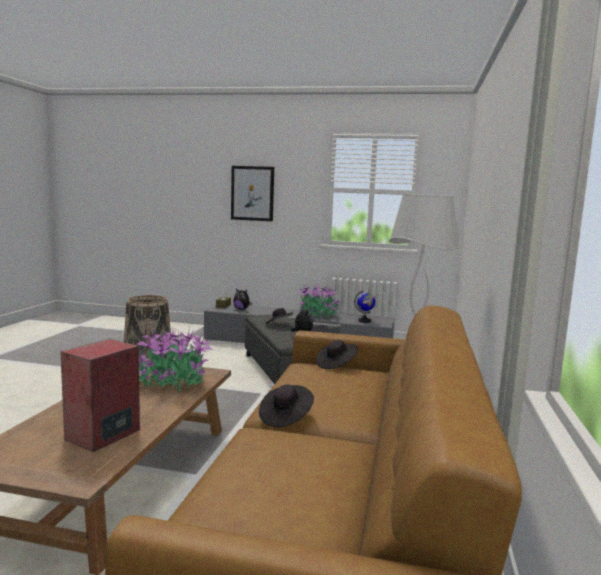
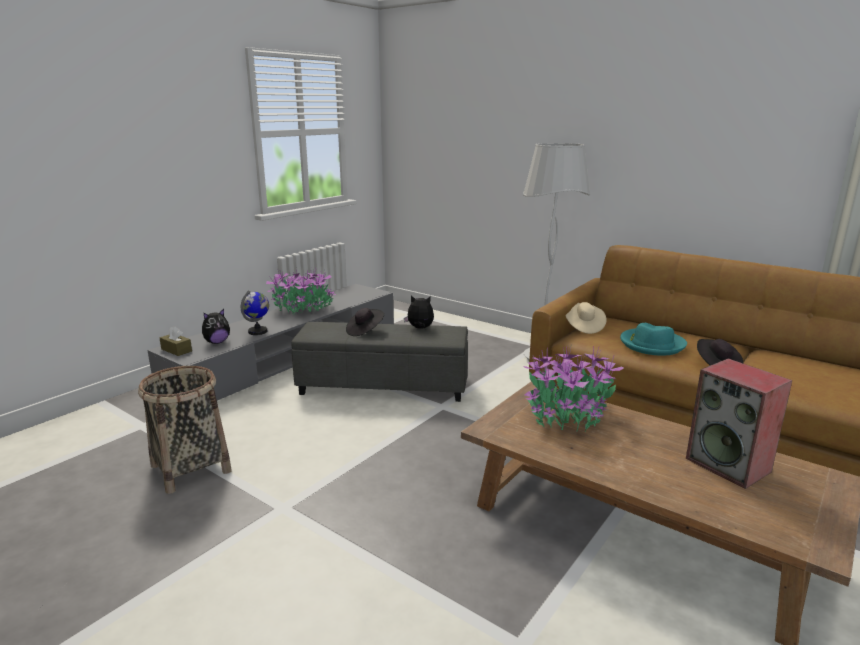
camera: 65 degrees left, 10 degrees up
picture [231,166,274,221] -> none
black hat [316,340,358,369] -> beige hat [565,302,607,334]
globe [354,290,375,323] -> globe moved to [241,290,269,335]
none -> turquoise hat [620,323,687,356]

